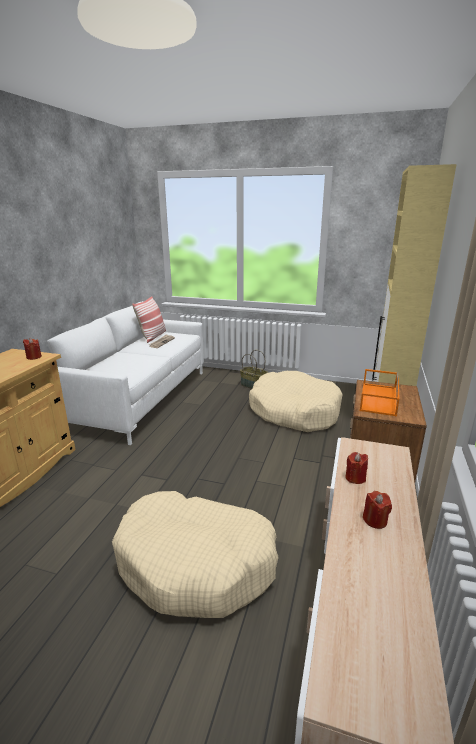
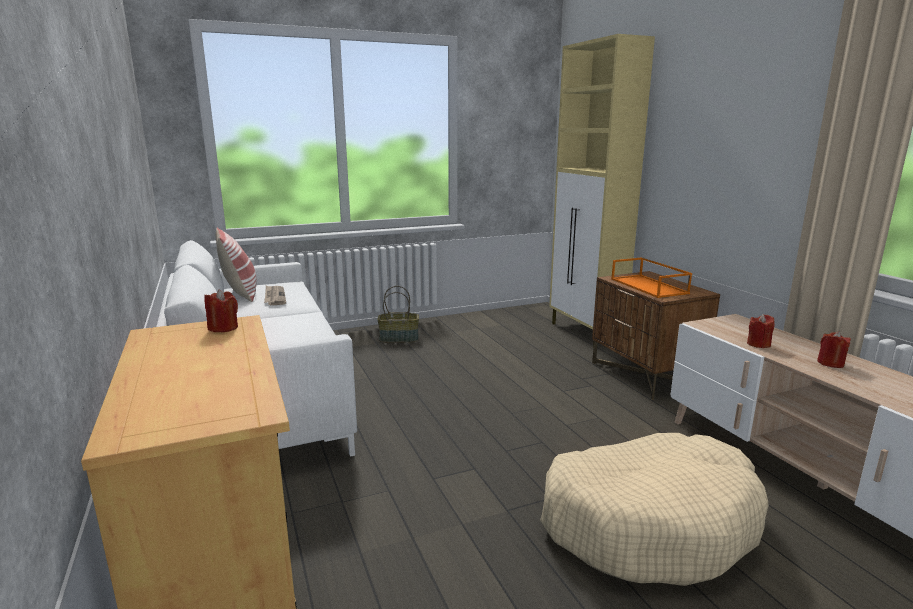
camera: 40 degrees left, 5 degrees down
beige dog bed [249,371,343,432] -> none

